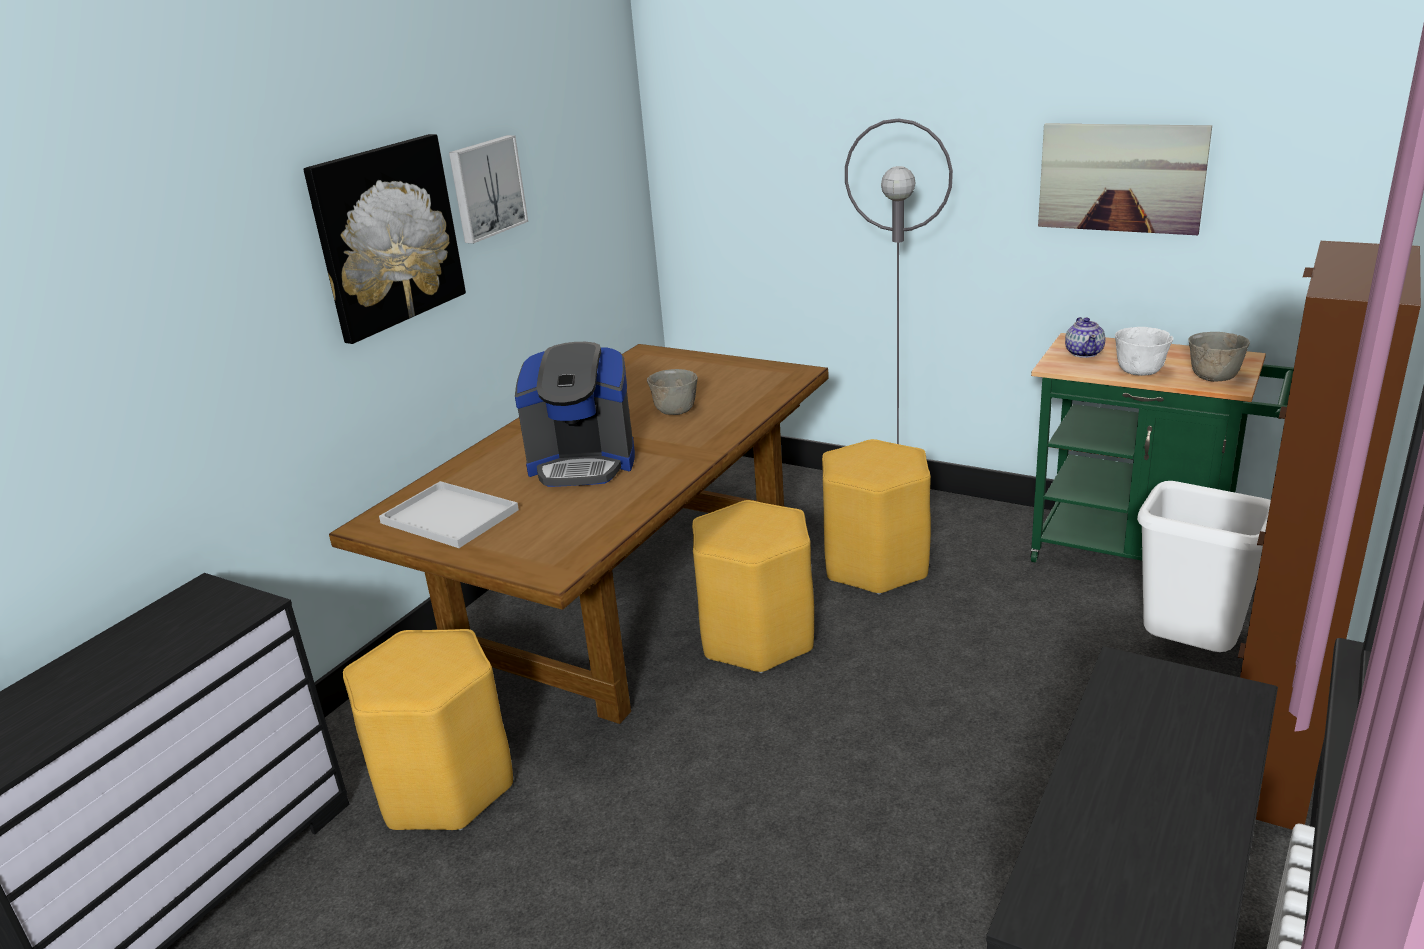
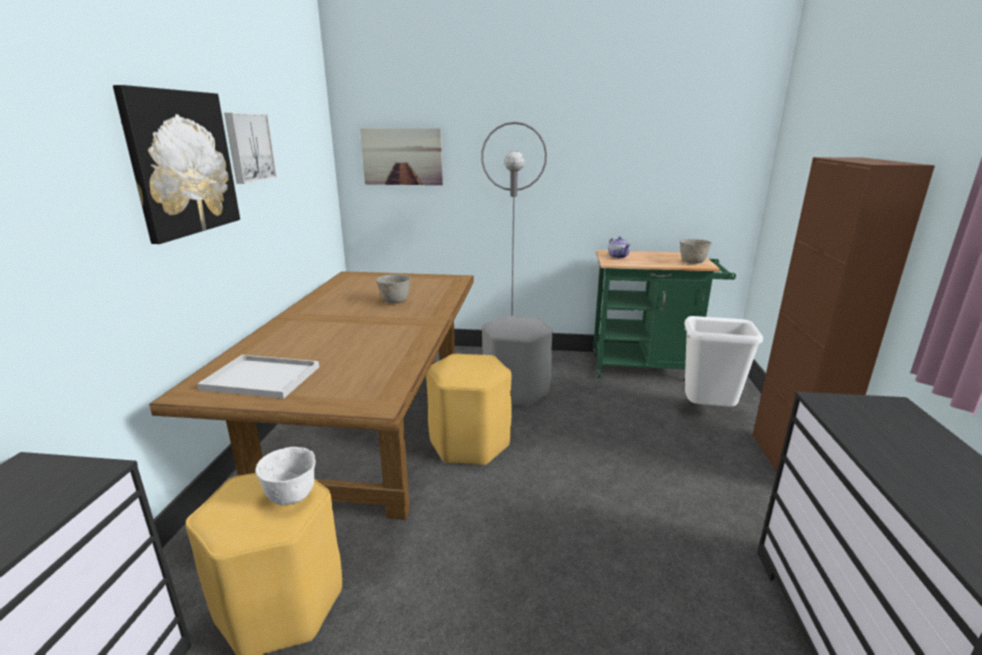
camera: 25 degrees left, 5 degrees down
coffee machine [515,342,635,487] -> none
yellow stool [822,439,931,594] -> grey stool [482,316,553,407]
picture [1038,123,1212,235] -> picture moved to [360,128,443,185]
white bowl [1115,327,1173,376] -> white bowl moved to [255,447,316,506]

